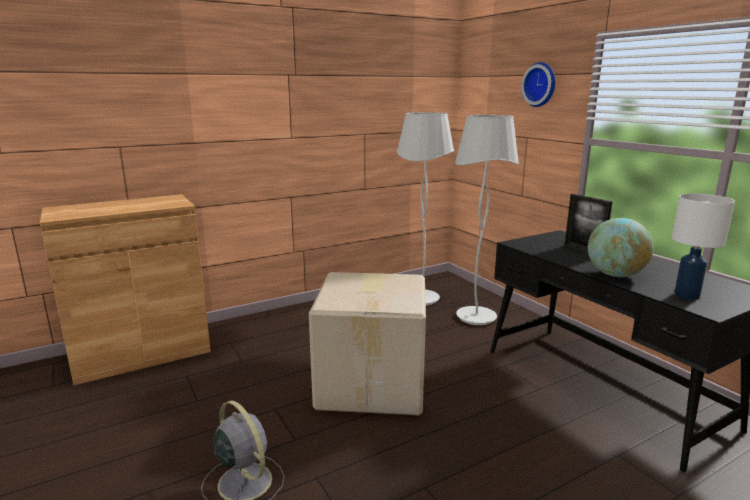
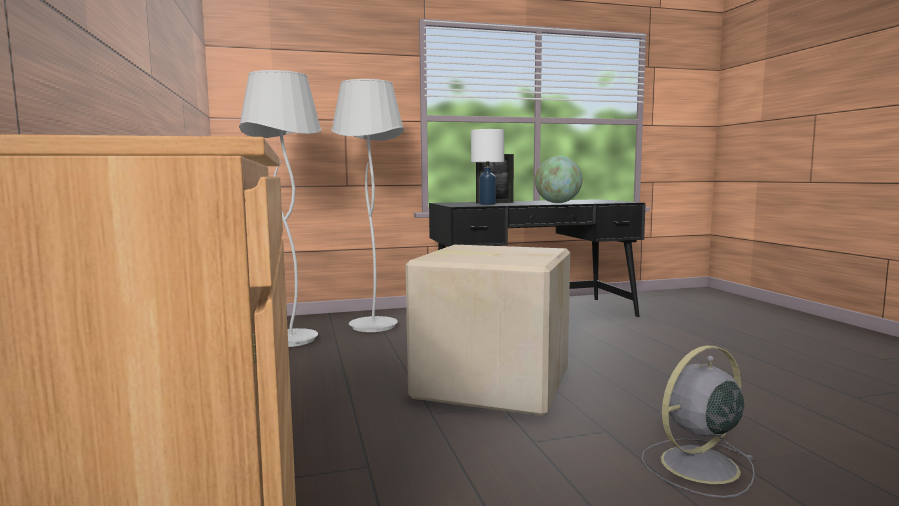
camera: 75 degrees left, 10 degrees down
wall clock [521,62,555,107] -> none
white table lamp [672,194,735,300] -> white table lamp moved to [471,129,504,205]

